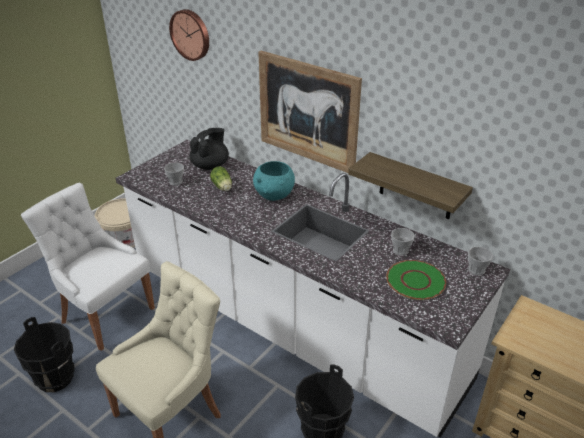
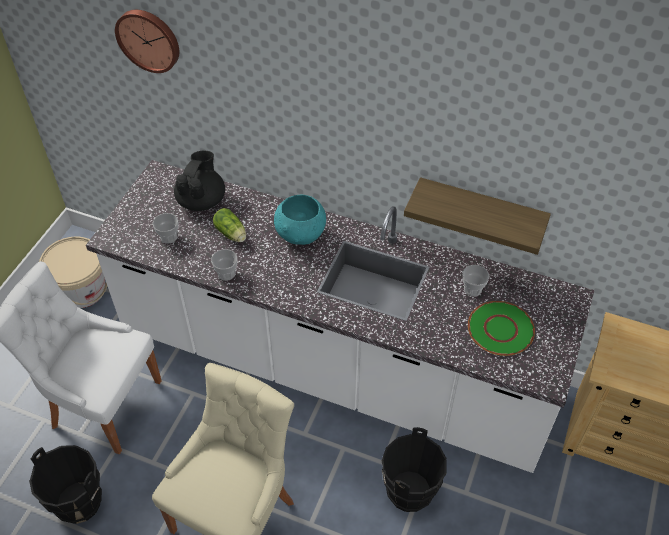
camera: 15 degrees left, 15 degrees up
picture [258,51,362,173] -> none
cup [468,247,493,276] -> cup moved to [211,249,238,281]

